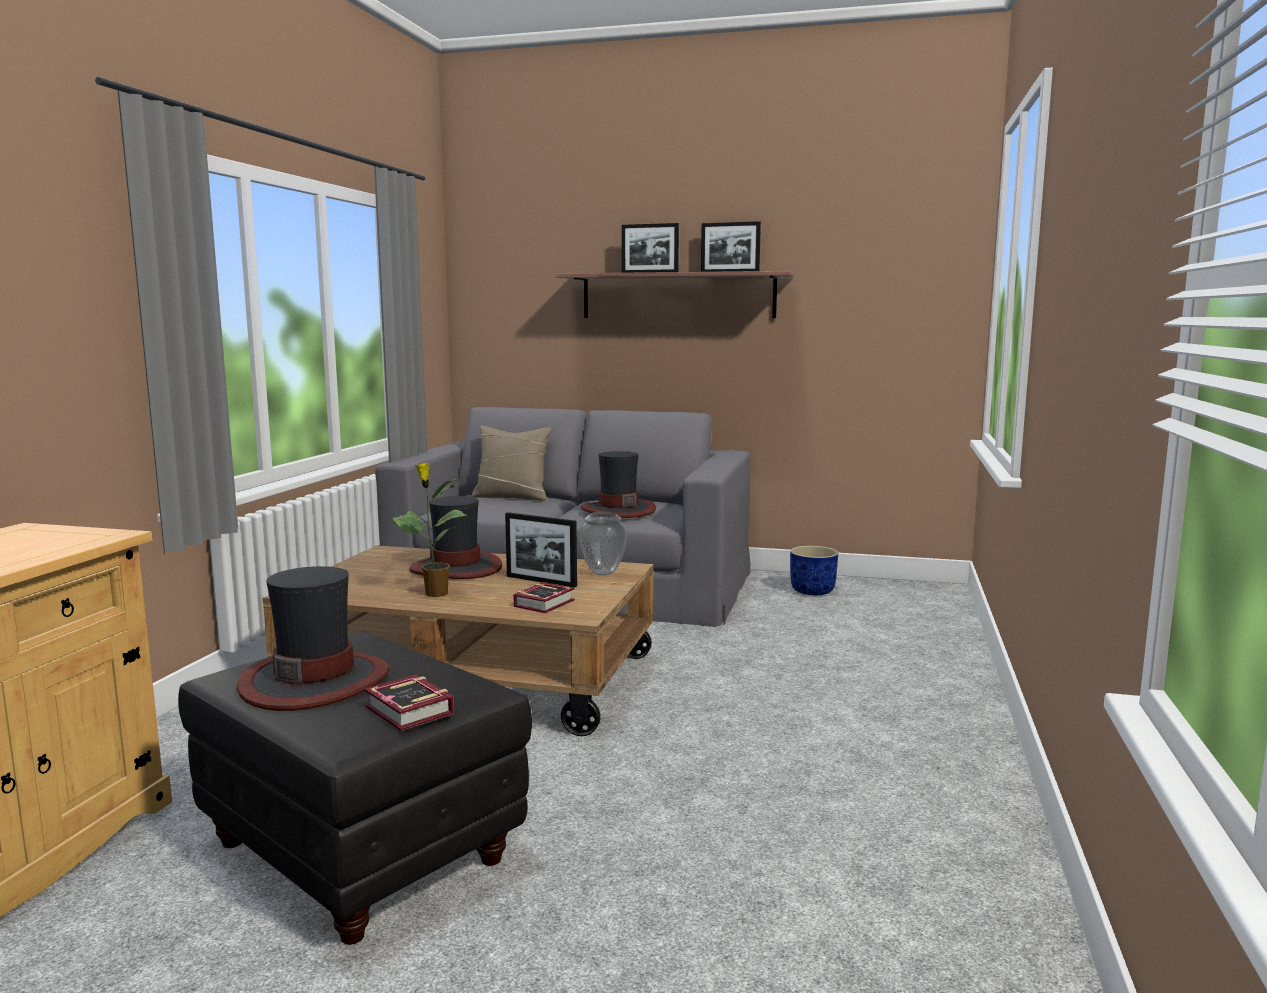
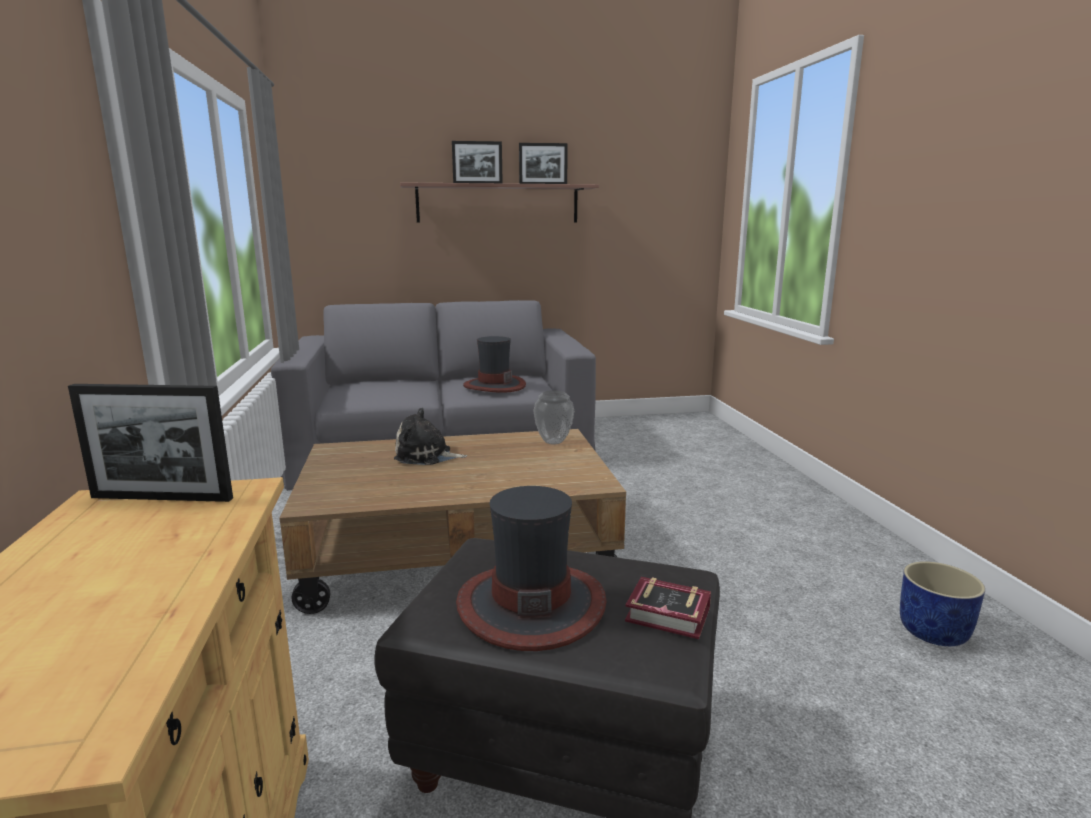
camera: 25 degrees left, 5 degrees up
potted plant [392,463,466,597] -> none
hat [409,496,502,579] -> plush toy [394,408,467,465]
beige pillow [472,426,551,501] -> none
picture frame [505,512,577,588] -> picture frame moved to [68,384,233,502]
book [513,582,575,613] -> none
blue planter [790,546,838,595] -> blue planter moved to [900,561,985,646]

